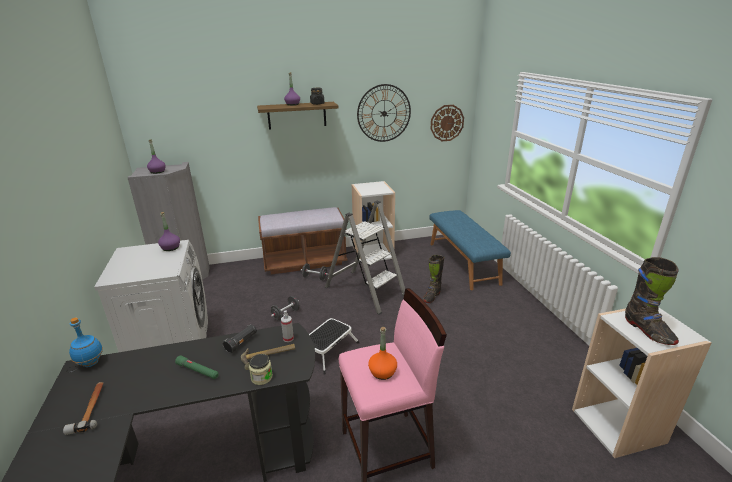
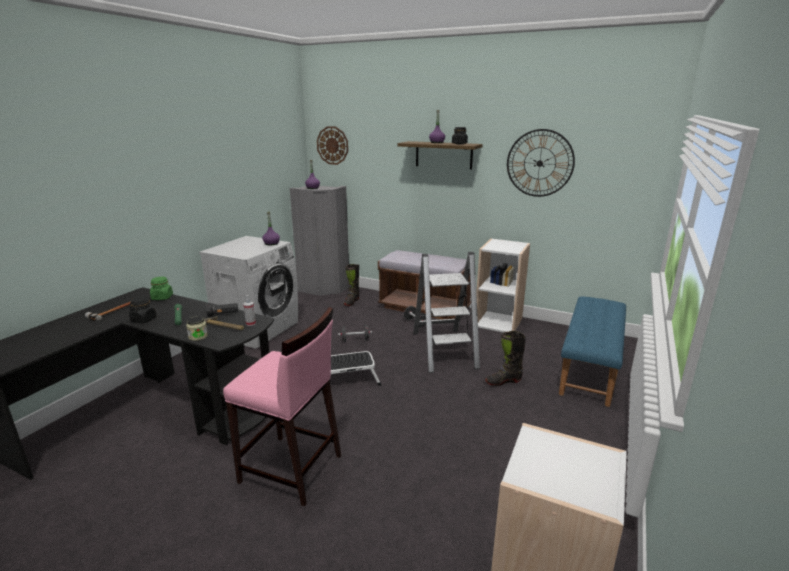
camera: 40 degrees right, 5 degrees down
blue bottle [69,318,103,367] -> none
orange bottle [368,327,397,380] -> none
wall clock [430,105,464,141] -> wall clock moved to [317,126,348,165]
black boot [625,257,679,345] -> black boot moved to [343,264,359,306]
none -> black jar [129,296,156,323]
none -> green jar [150,277,173,300]

